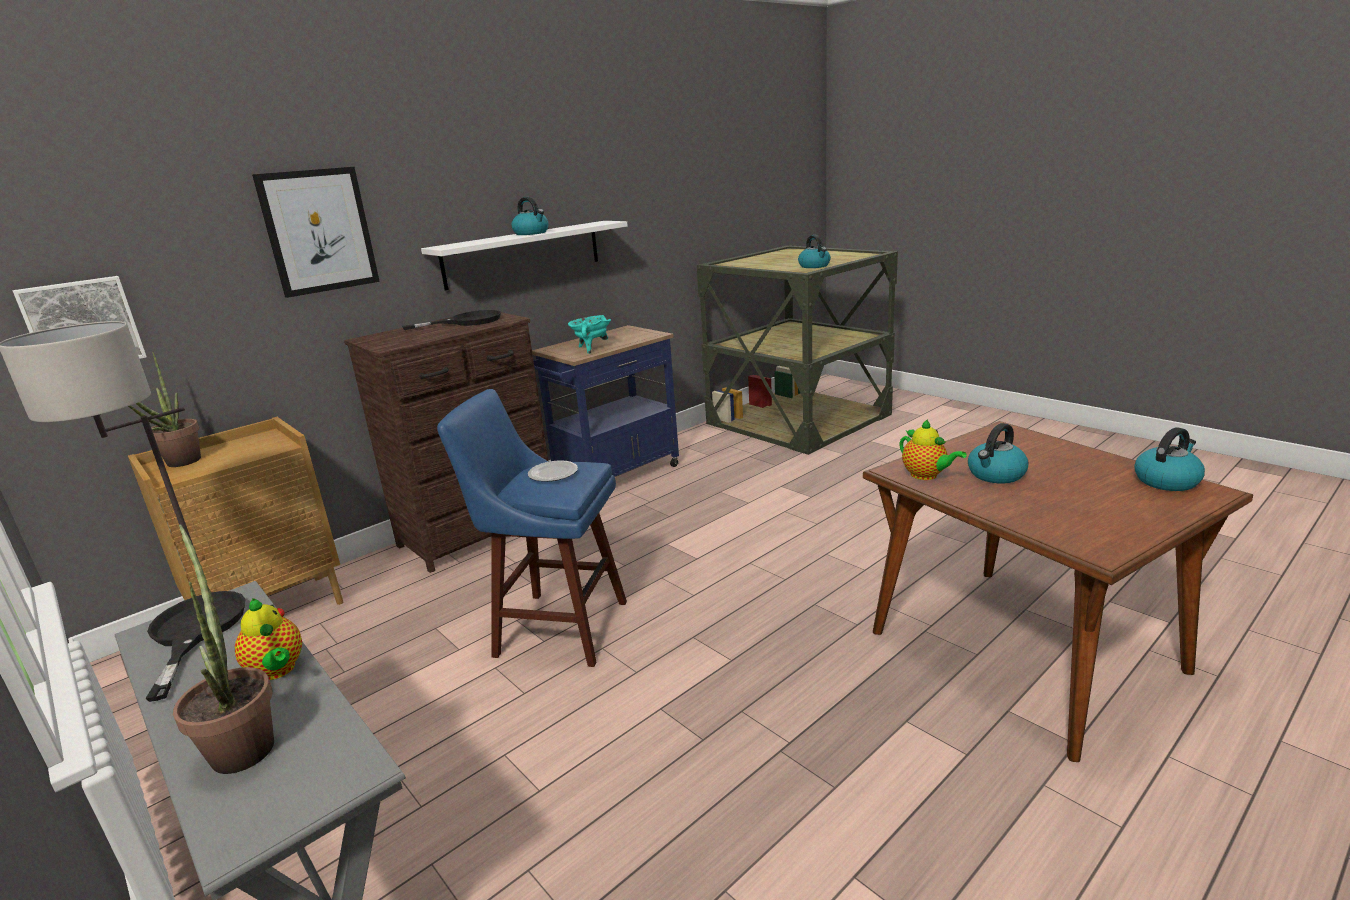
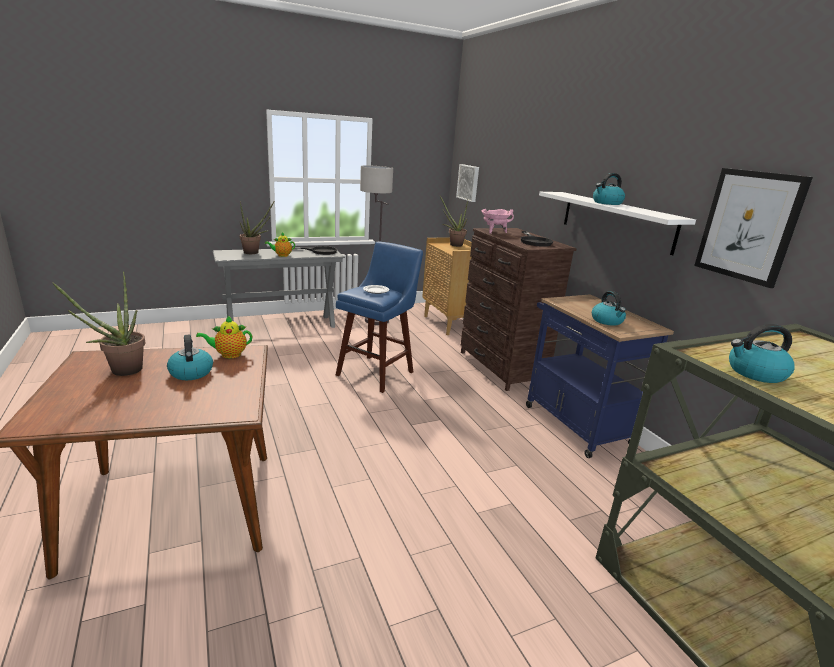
camera: 105 degrees right, 0 degrees up
picture [252,167,380,298] -> picture moved to [694,168,813,288]
turquoise cooking pot [568,315,611,354] -> none
kettle [1134,427,1205,491] -> kettle moved to [592,291,626,326]
none -> potted plant [52,271,145,376]
none -> pink cooking pot [481,209,514,234]

